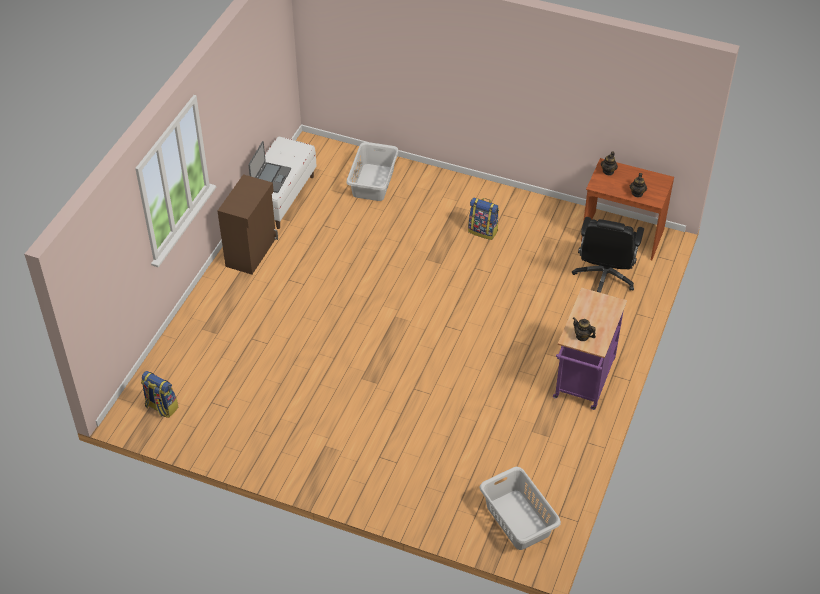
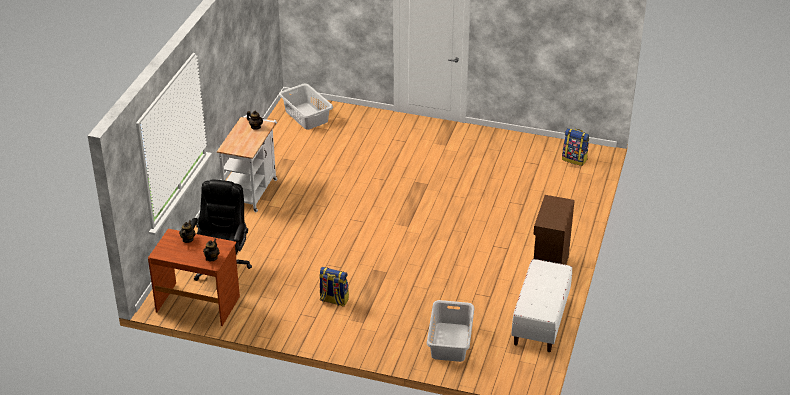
camera: 175 degrees right, 10 degrees down
laptop [248,141,291,193] -> none
purple cart [553,287,627,410] -> white cart [217,115,278,212]

